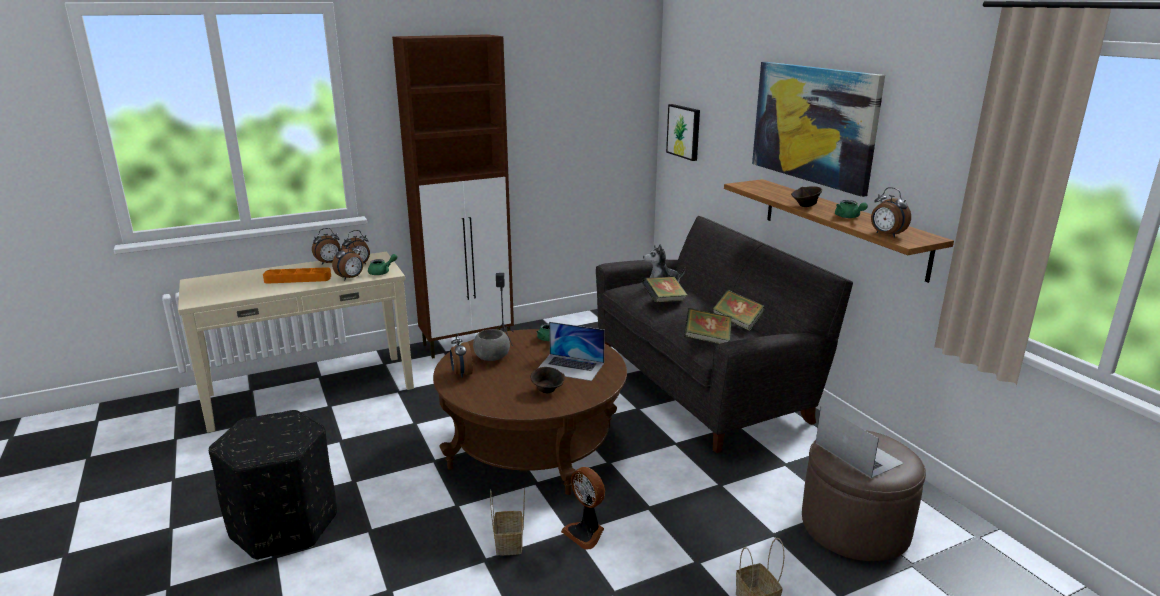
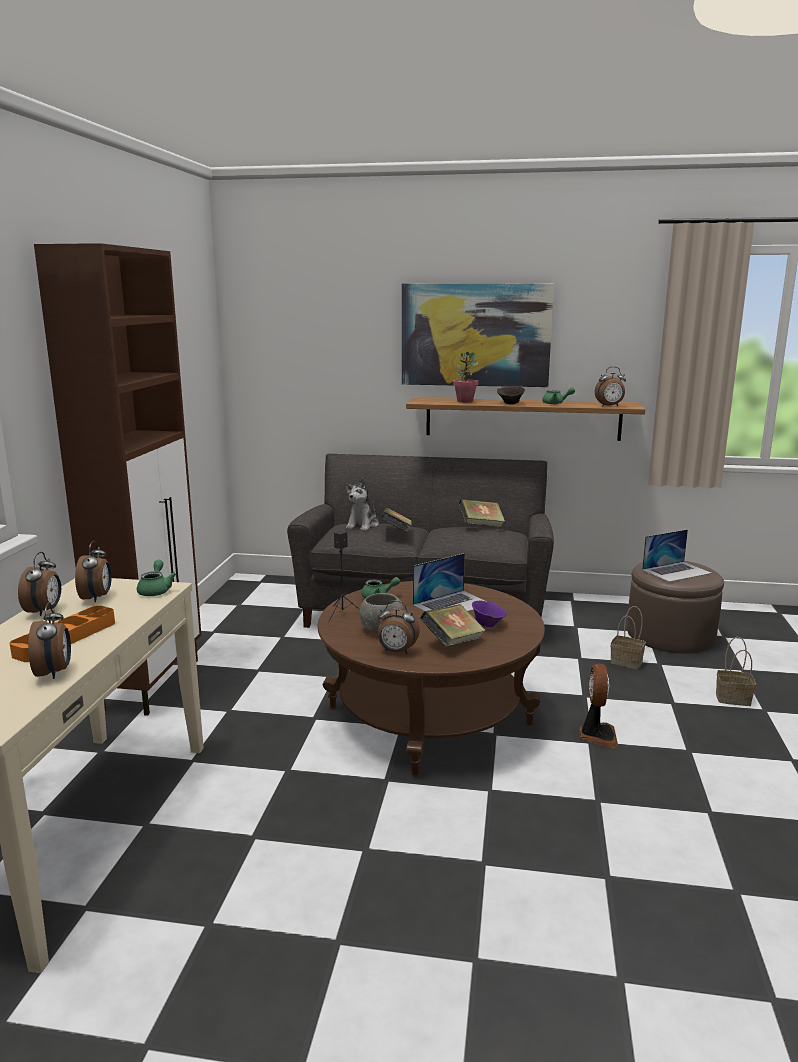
camera: 55 degrees left, 5 degrees down
black ottoman [209,410,337,560] -> none
alarm clock [332,241,363,280] -> alarm clock moved to [28,602,71,679]
basket [490,487,525,555] -> basket moved to [610,606,646,669]
brown bowl [530,367,565,393] -> purple bowl [472,601,507,627]
fan [561,467,605,550] -> fan turned 75 degrees counterclockwise [578,664,618,748]
picture [666,104,700,161] -> none
book [684,308,732,344] -> book moved to [420,604,486,647]
laptop [816,406,904,478] -> laptop turned 150 degrees clockwise [642,529,712,582]
none -> potted plant [453,352,479,403]

